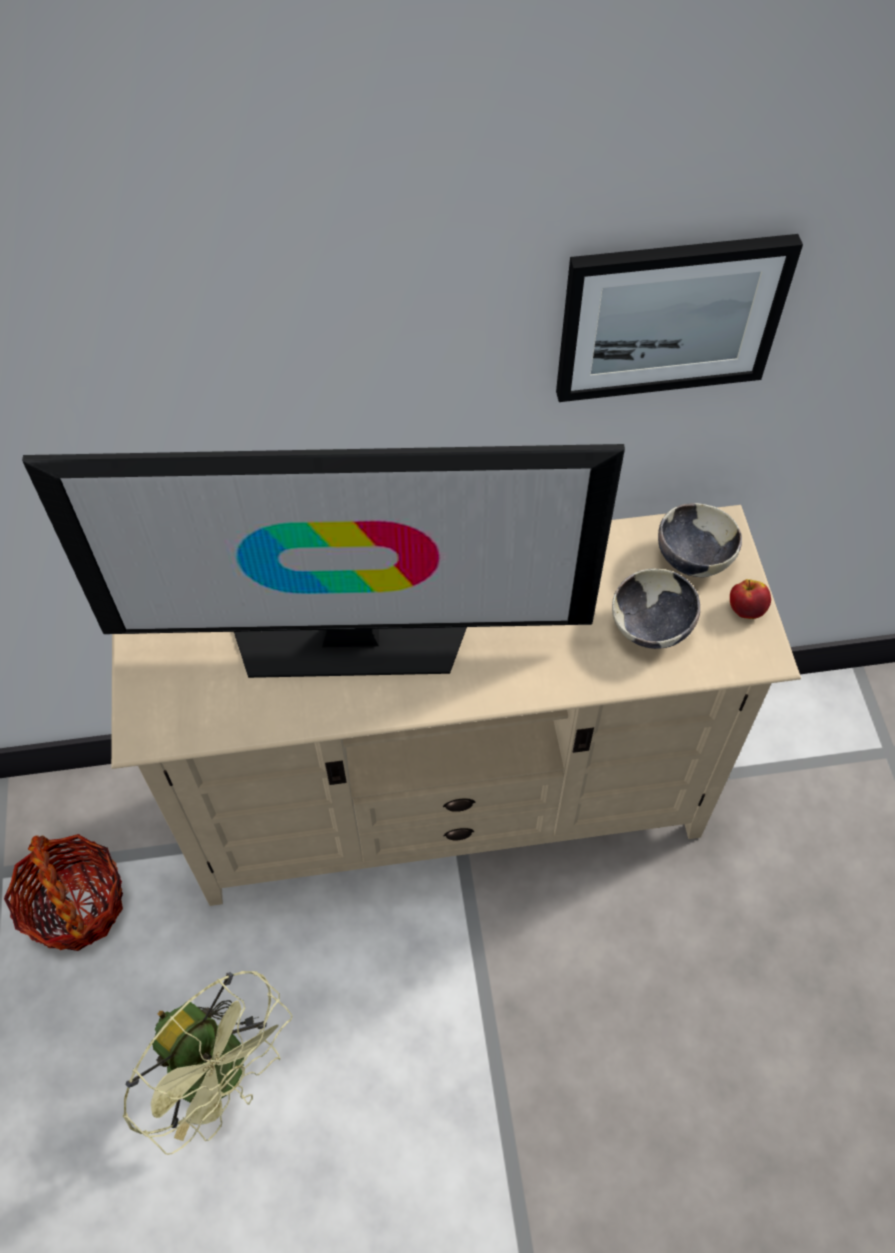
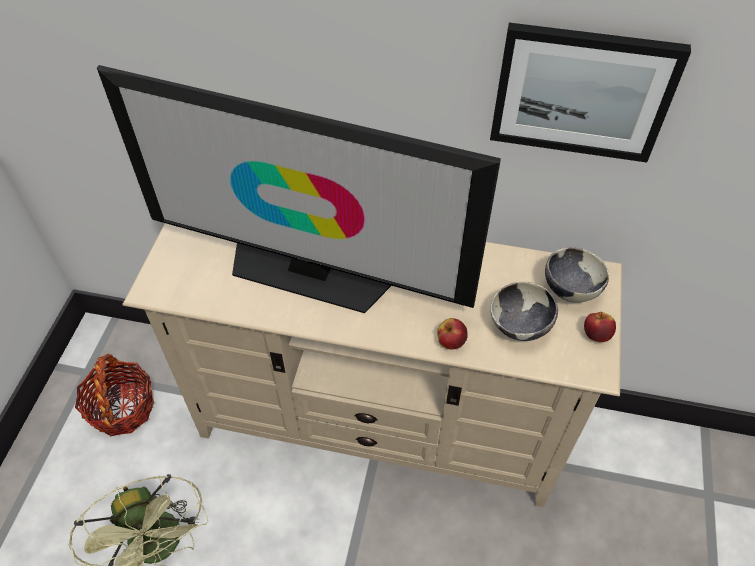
camera: 20 degrees right, 5 degrees down
none -> apple [437,318,468,350]

